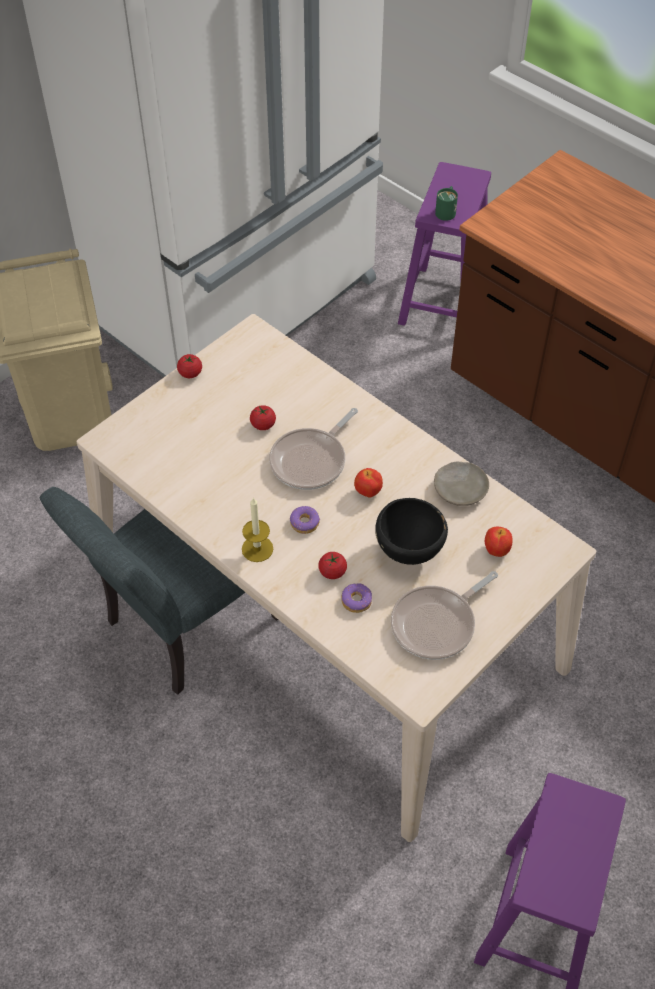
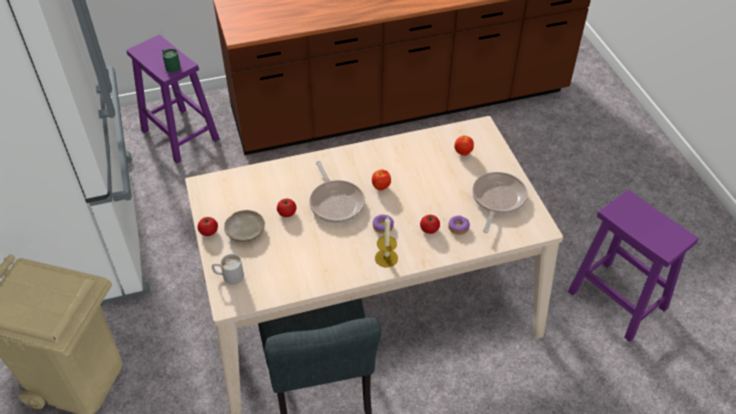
camera: 60 degrees left, 5 degrees down
black bowl [375,498,448,565] -> none
frying pan [391,571,498,660] -> frying pan turned 150 degrees counterclockwise [472,172,528,233]
beige plate [434,462,489,506] -> beige plate moved to [224,210,265,242]
none -> white mug [212,254,244,285]

